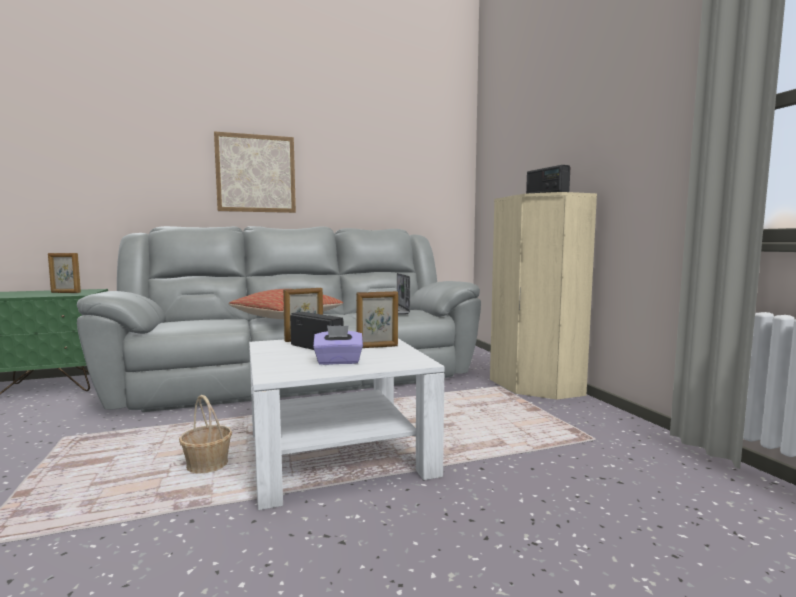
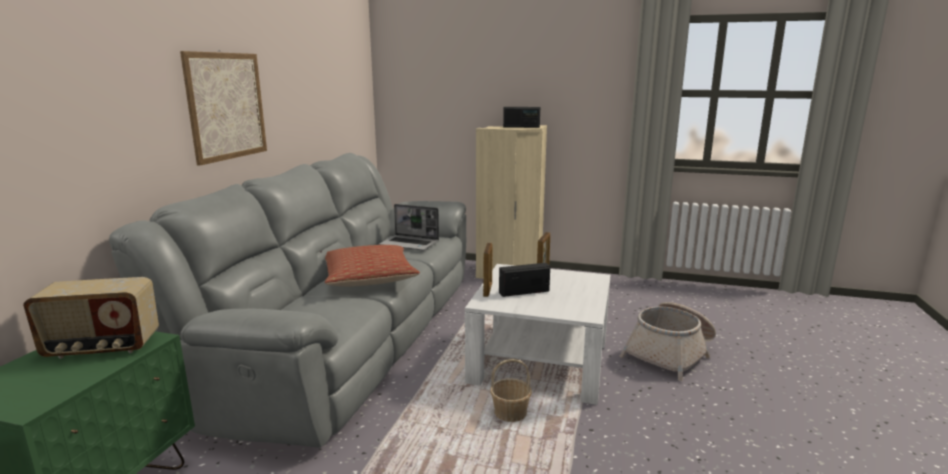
camera: 55 degrees left, 10 degrees up
picture frame [48,253,81,293] -> radio [23,277,159,359]
purple tissue box [313,325,363,365] -> none
none -> basket [620,302,716,381]

